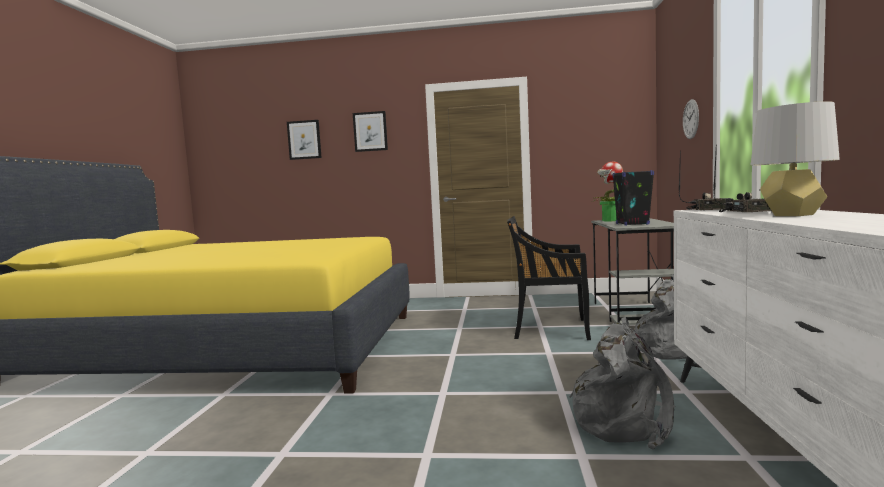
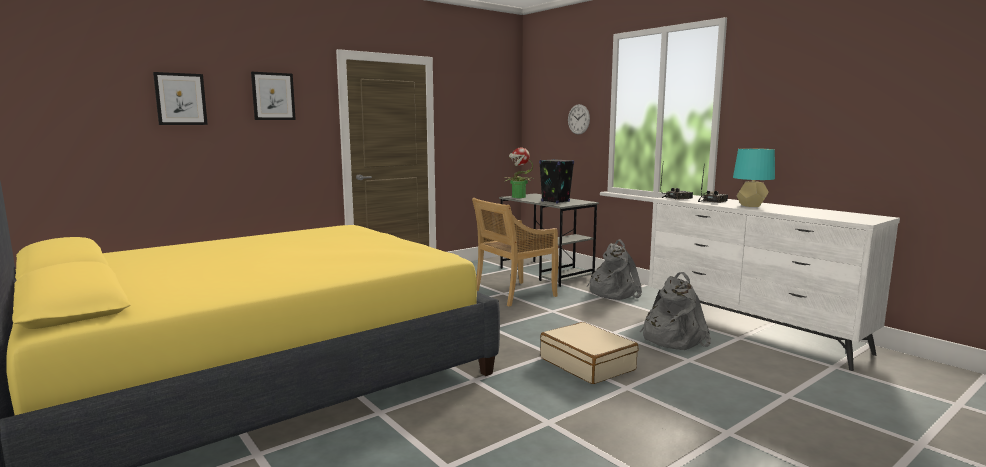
camera: 45 degrees left, 5 degrees up
black chair [507,216,591,340] -> beige chair [472,198,559,306]
grey table lamp [751,101,840,216] -> turquoise table lamp [733,148,775,207]
none -> beige suitcase [540,322,639,384]

